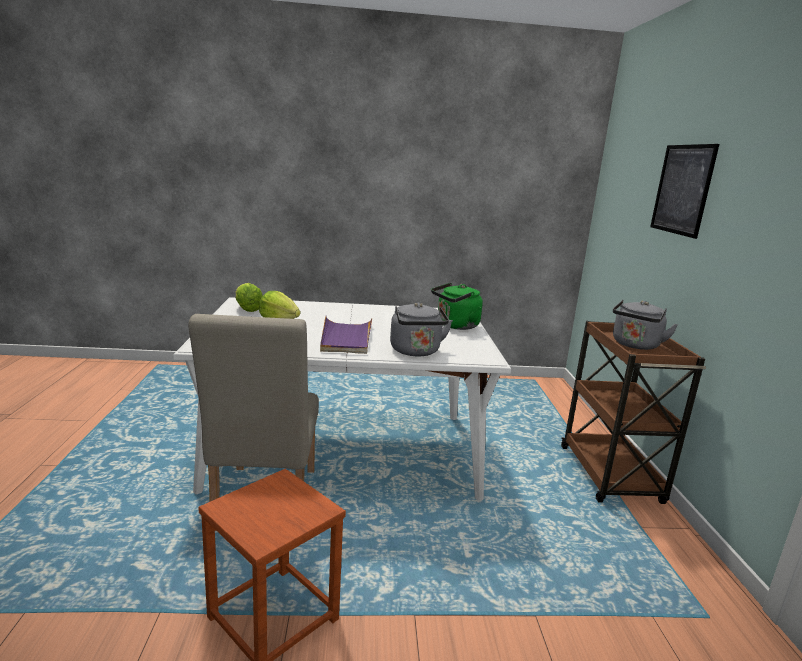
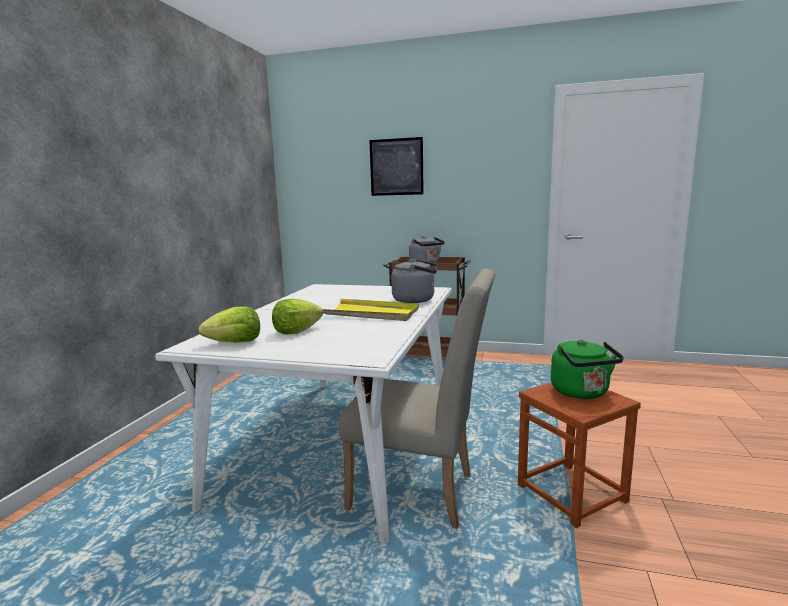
camera: 70 degrees left, 5 degrees down
purple tray [320,316,372,354] -> yellow tray [322,299,419,321]
green kettle [431,283,483,330] -> green kettle moved to [551,340,624,399]

